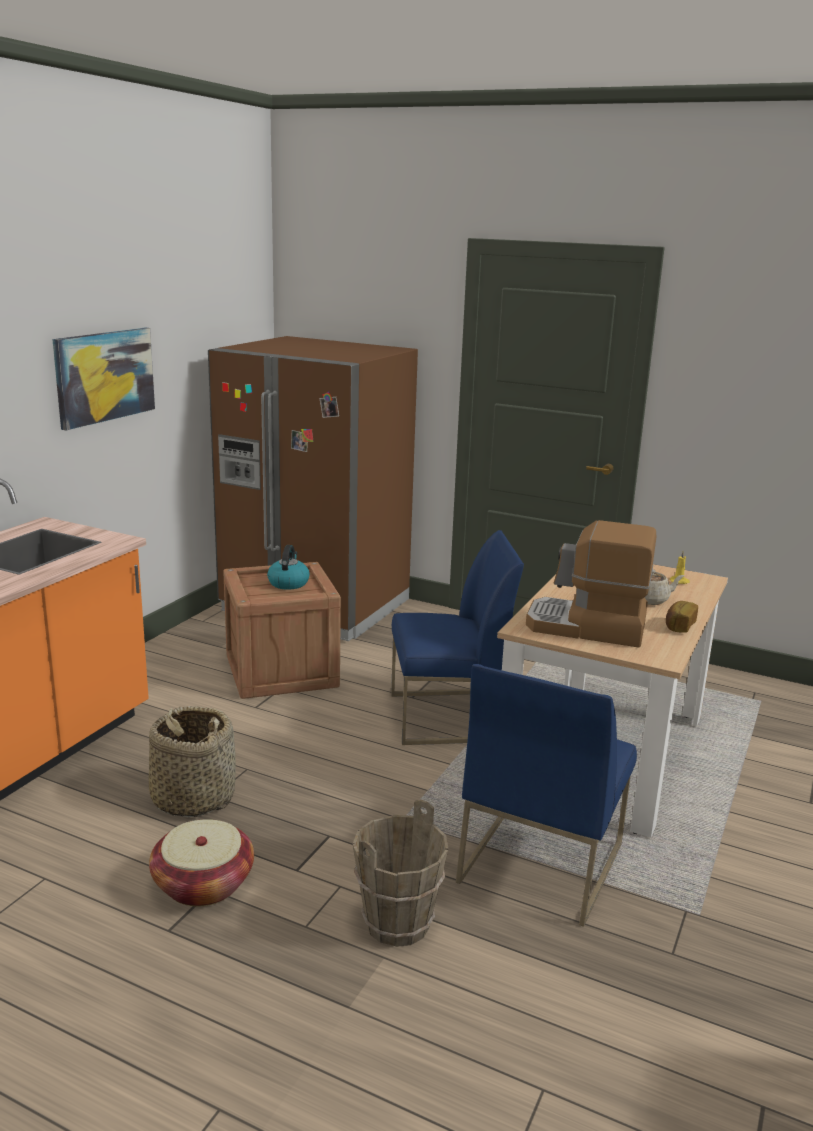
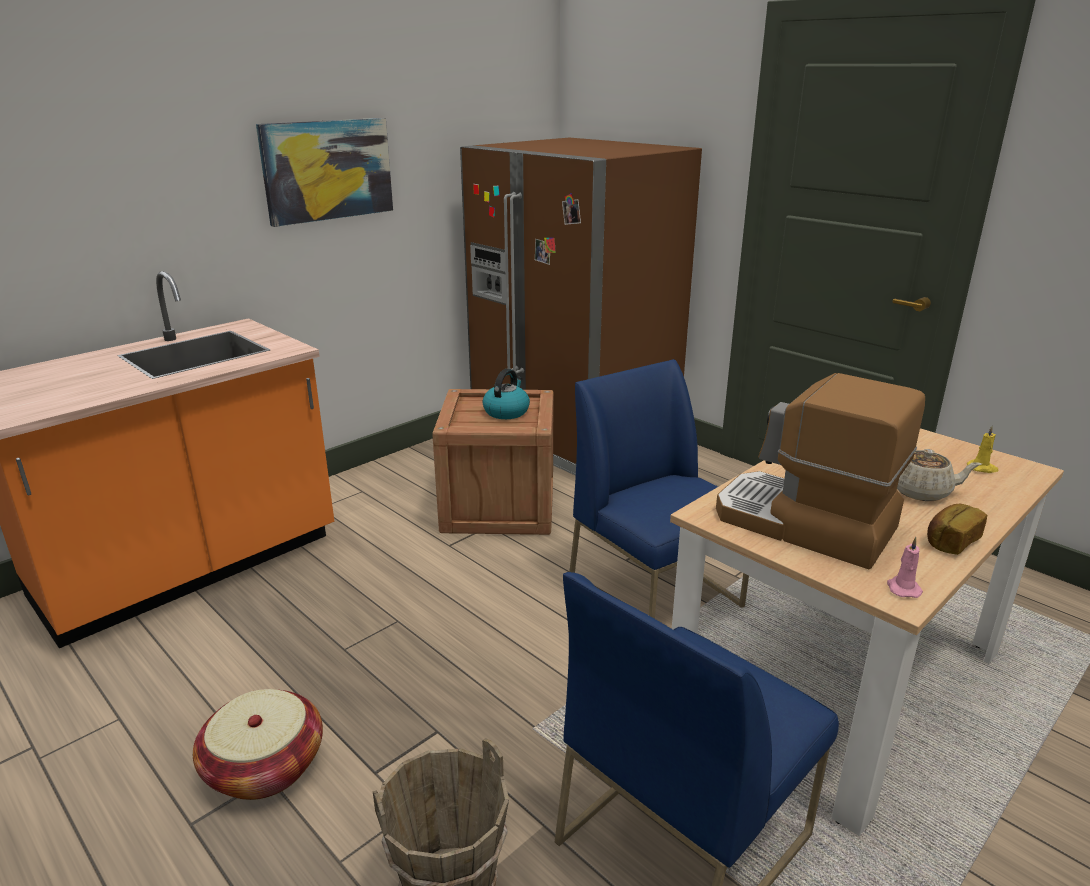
camera: 20 degrees right, 5 degrees up
basket [149,706,236,817] -> none
blue chair [391,530,524,745] -> blue chair turned 135 degrees counterclockwise [569,359,749,619]
none -> pink candle [887,537,923,598]

